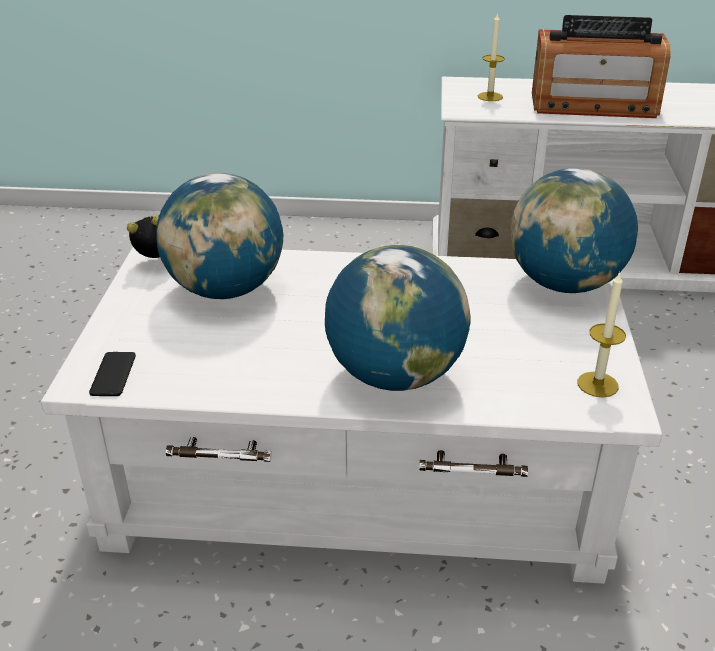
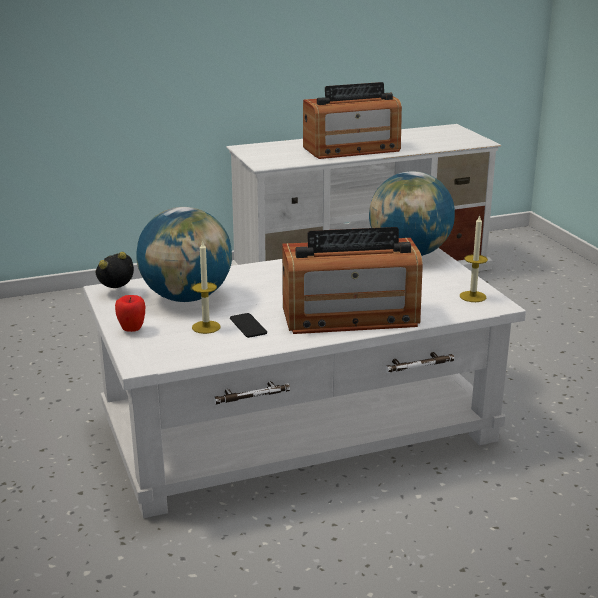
camera: 25 degrees left, 10 degrees down
phone [89,352,136,396] -> phone moved to [230,313,267,338]
globe [325,245,470,391] -> radio [282,227,423,334]
candle [478,12,505,101] -> candle moved to [192,240,220,334]
none -> apple [115,295,145,332]

